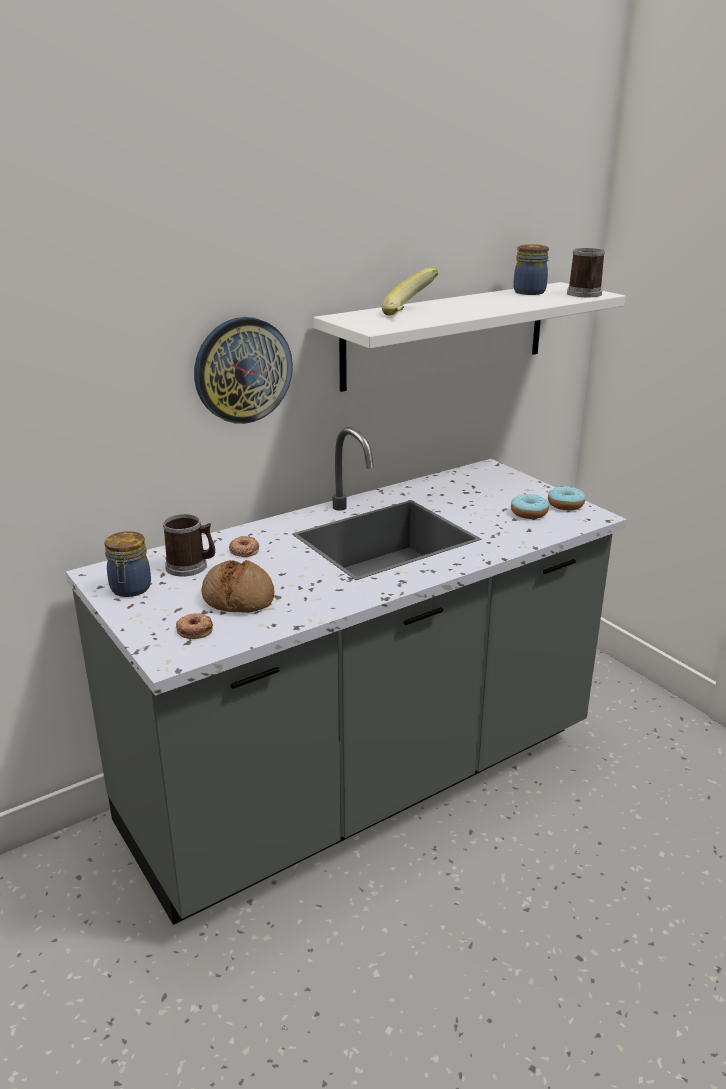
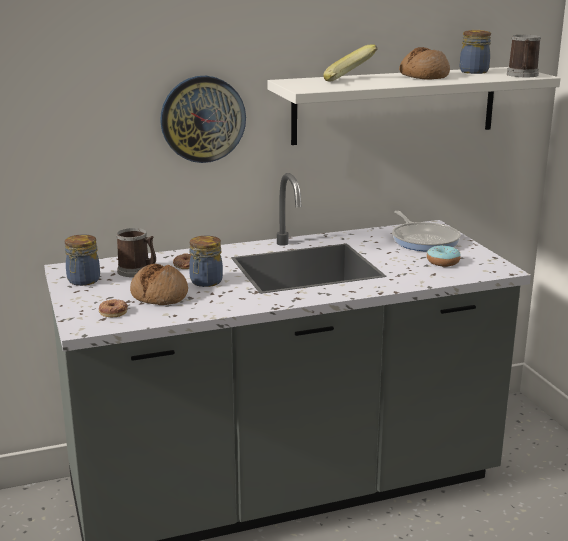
camera: 15 degrees right, 5 degrees down
donut [548,486,585,510] -> none
none -> jar [189,236,223,287]
none -> frying pan [392,211,461,252]
none -> bread [399,47,450,80]

